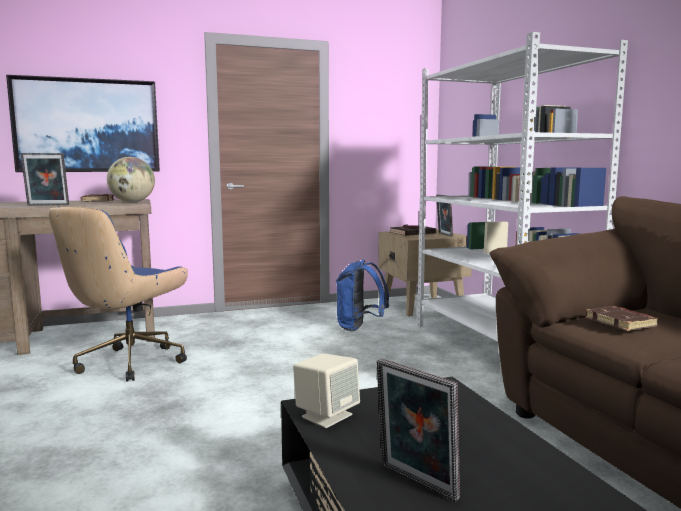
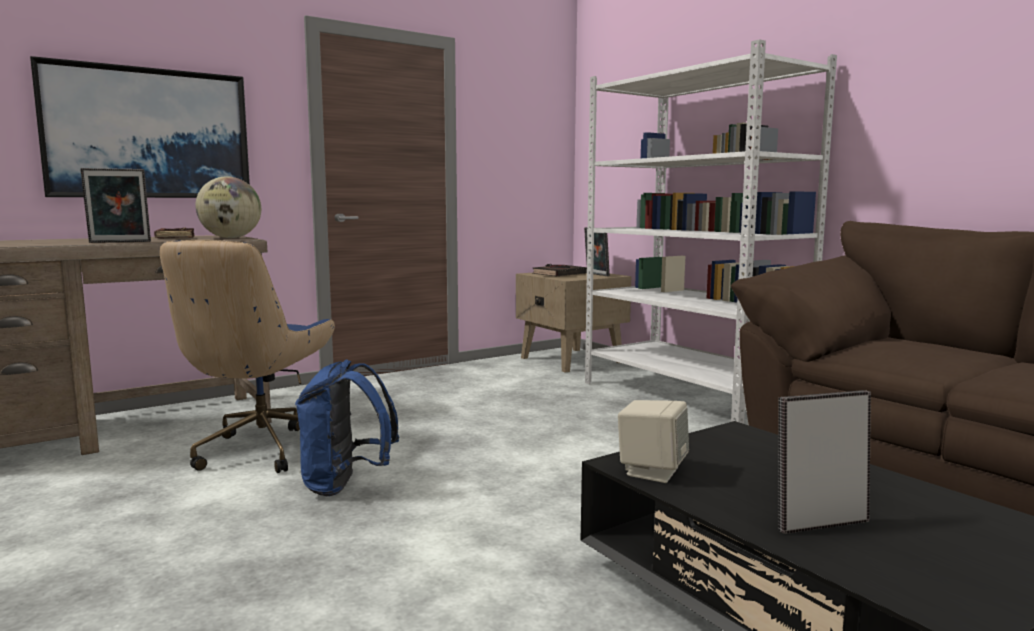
camera: 15 degrees left, 0 degrees up
blue backpack [336,260,389,331] -> blue backpack moved to [295,359,399,496]
picture frame [376,358,460,502] -> picture frame turned 135 degrees clockwise [778,390,871,534]
brown book [585,306,659,331] -> none

